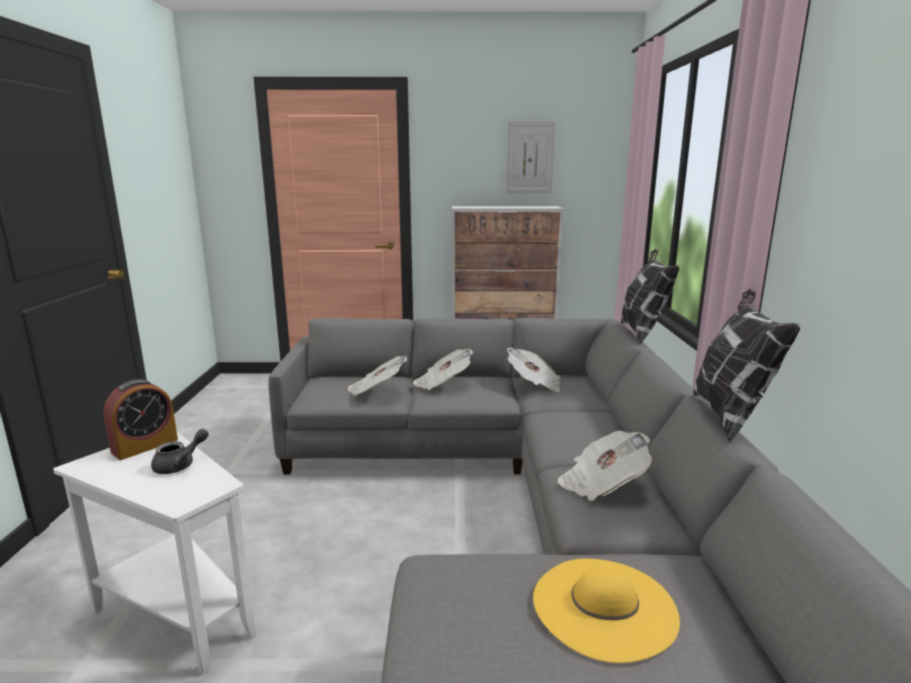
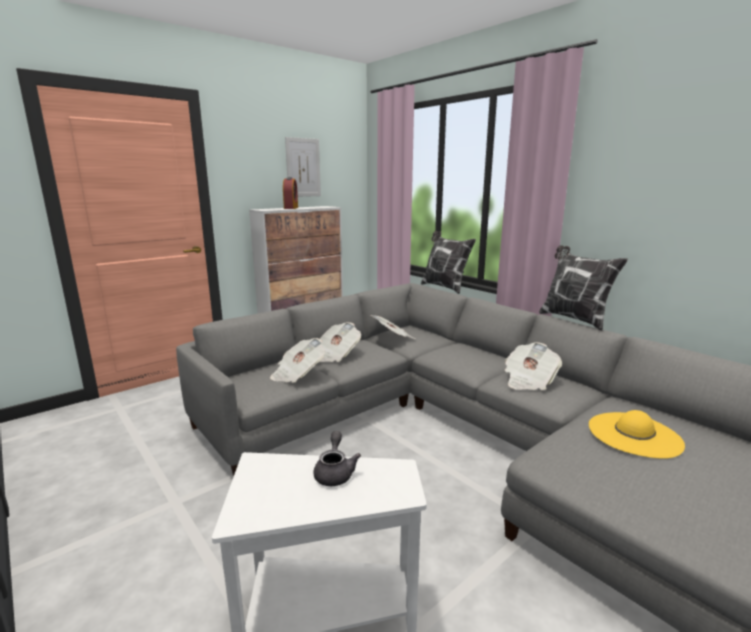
camera: 40 degrees left, 0 degrees up
alarm clock [104,379,178,460] -> alarm clock moved to [283,177,298,209]

